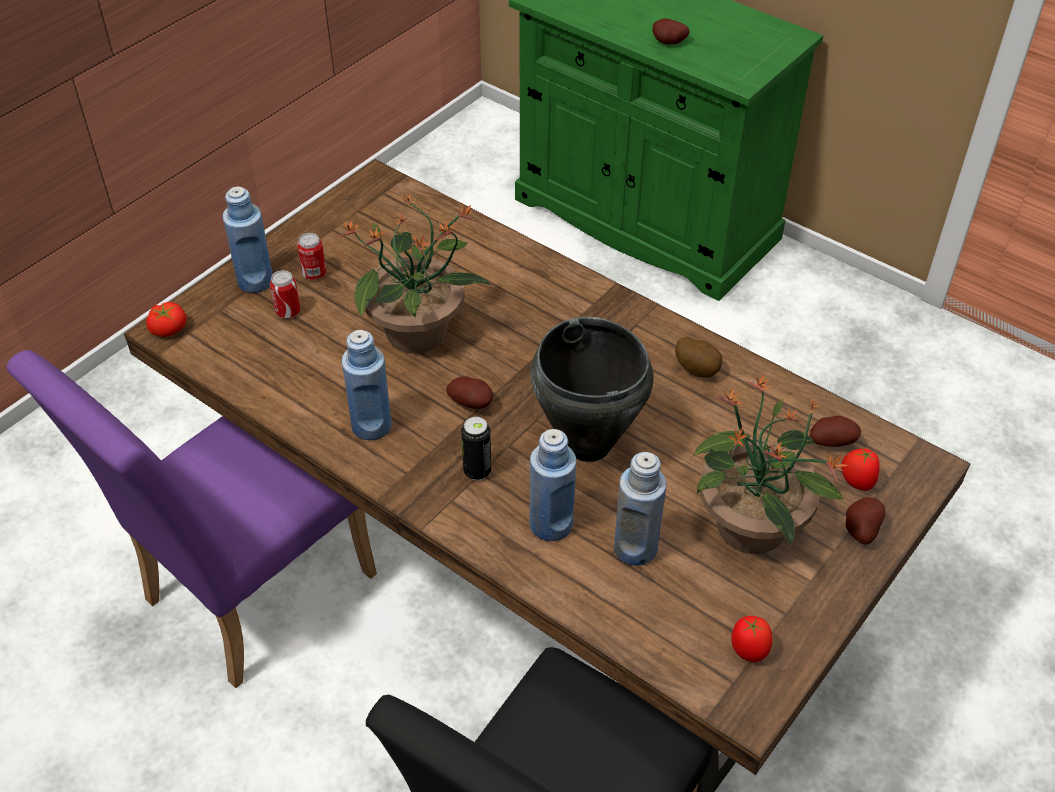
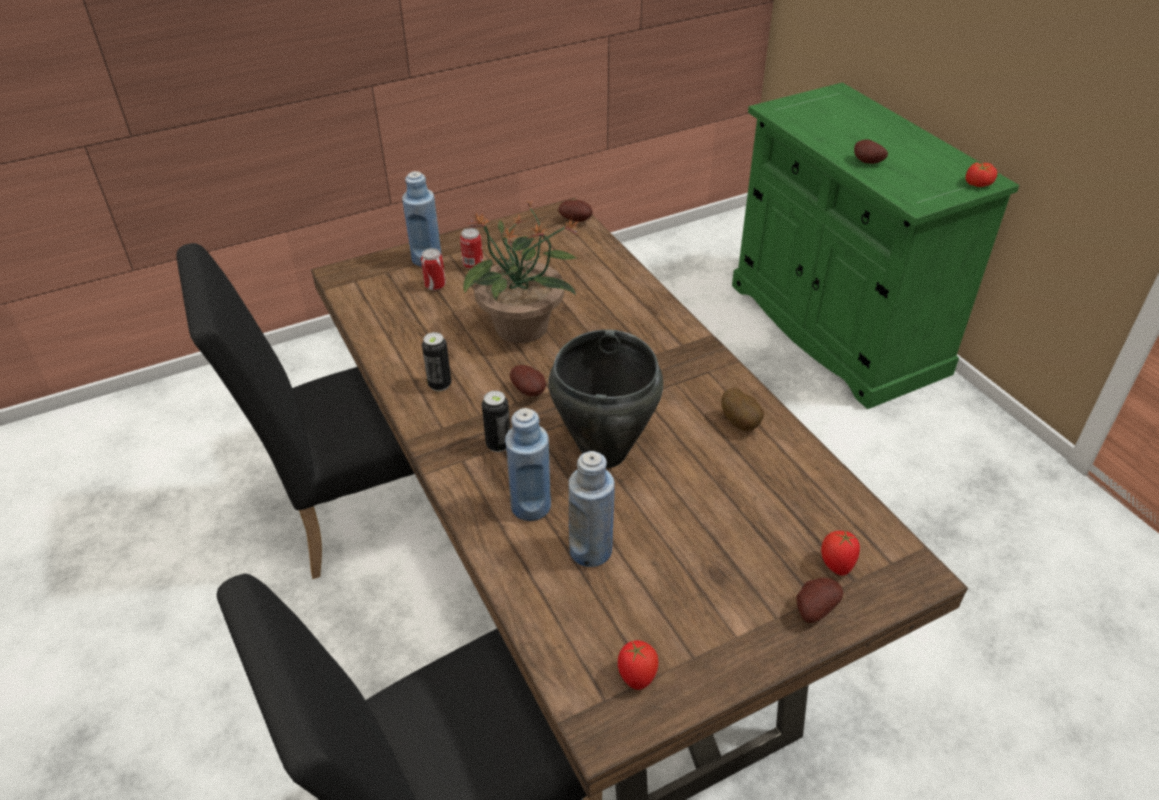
camera: 25 degrees right, 5 degrees down
purple chair [7,350,377,688] -> black chair [176,243,415,579]
tomato [146,302,187,337] -> tomato moved to [965,162,997,187]
blue bottle [342,330,392,440] -> can [422,332,452,391]
potted plant [694,375,849,554] -> none
potato [810,416,861,447] -> potato moved to [558,200,592,222]

